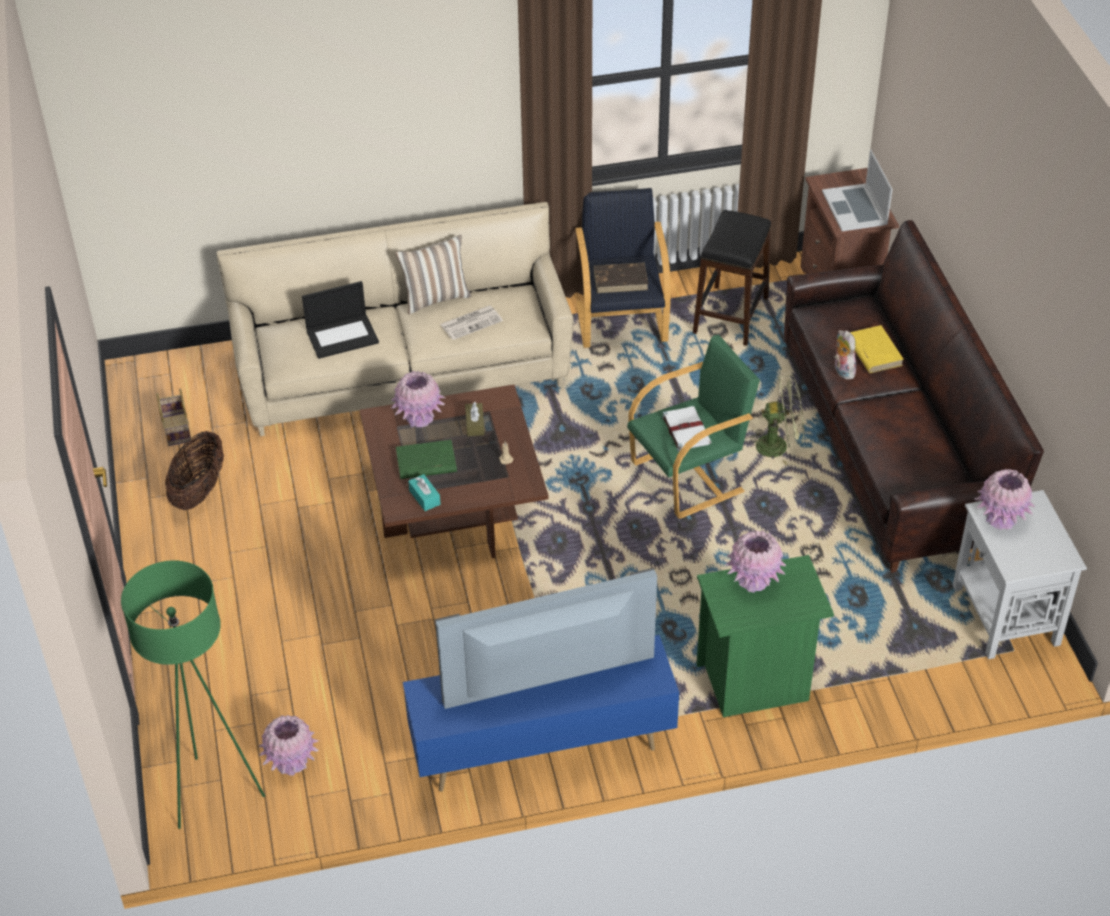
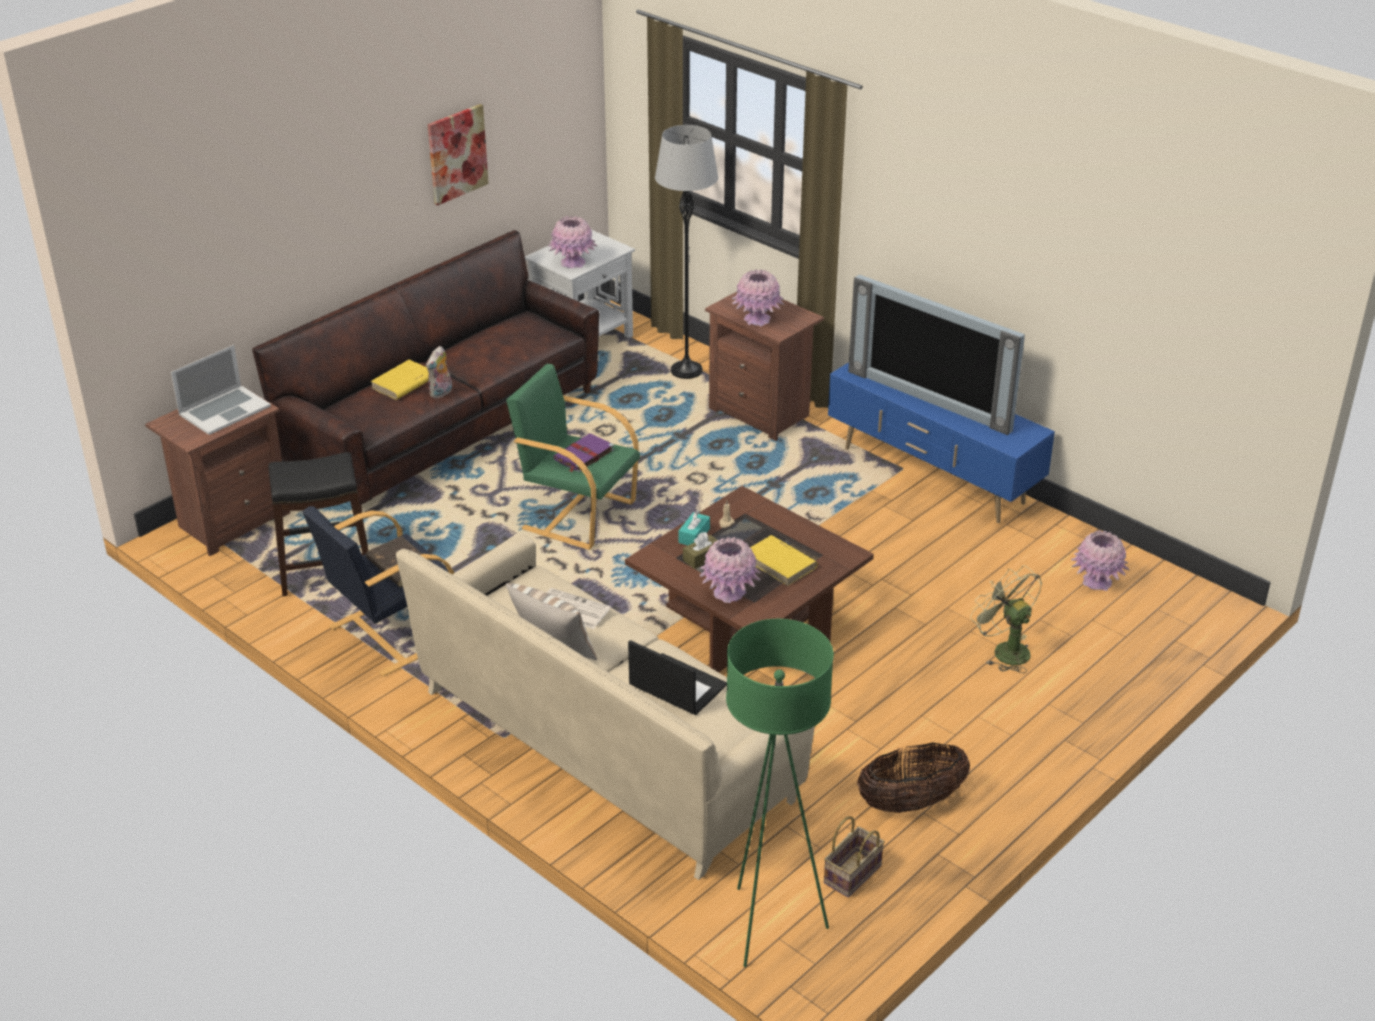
camera: 125 degrees left, 10 degrees down
green floor lamp [121,560,265,829] -> green floor lamp moved to [726,619,834,967]
green book [396,440,457,479] -> yellow book [750,535,818,586]
turquoise tissue box [408,474,440,511] -> turquoise tissue box moved to [678,510,710,545]
white book [662,406,711,451] -> purple book [553,433,614,472]
green nightstand [696,555,834,717] -> brown nightstand [705,292,824,441]
green fan [746,375,804,465] -> green fan moved to [970,565,1042,673]
none -> picture [428,104,489,206]
none -> grey floor lamp [655,125,718,379]

